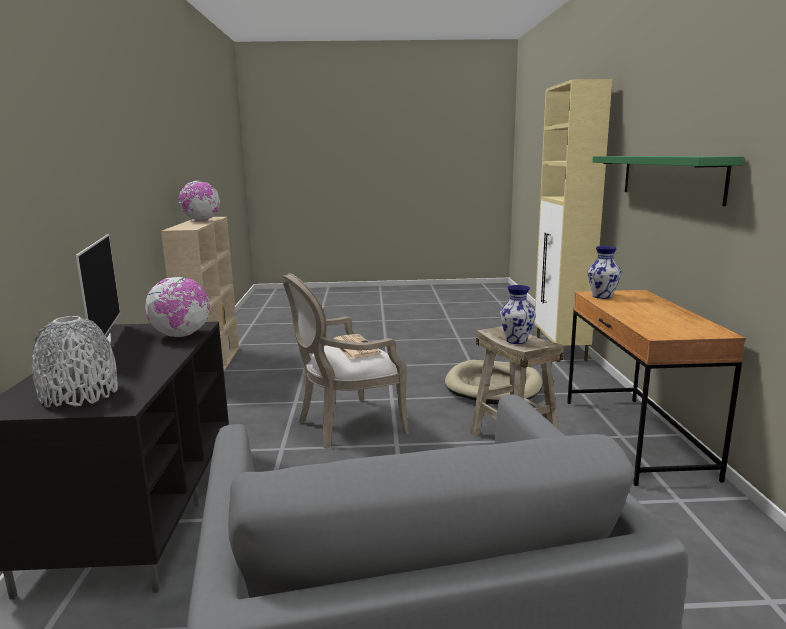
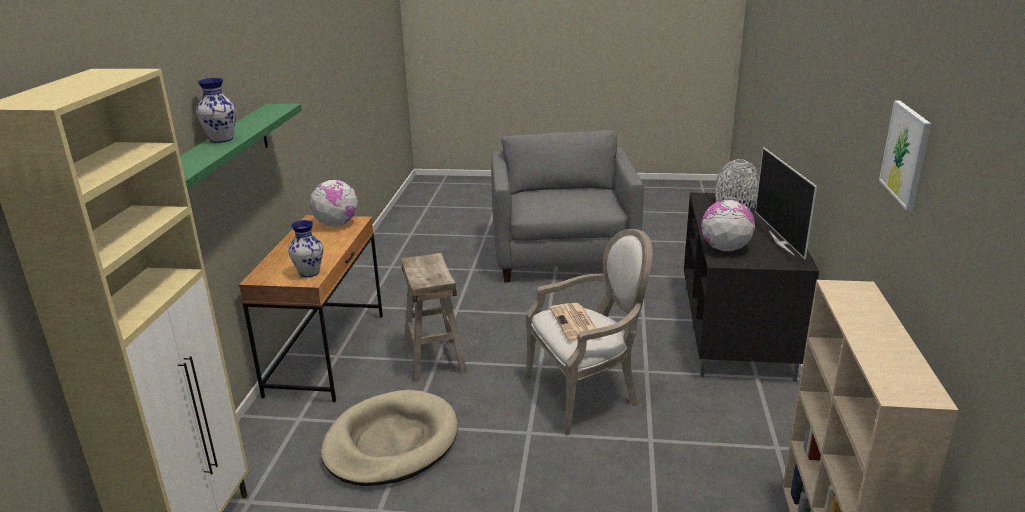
camera: 170 degrees left, 10 degrees up
globe [179,181,220,221] -> globe moved to [310,179,358,227]
vase [500,285,536,344] -> vase moved to [196,78,236,143]
none -> picture [879,100,931,211]

